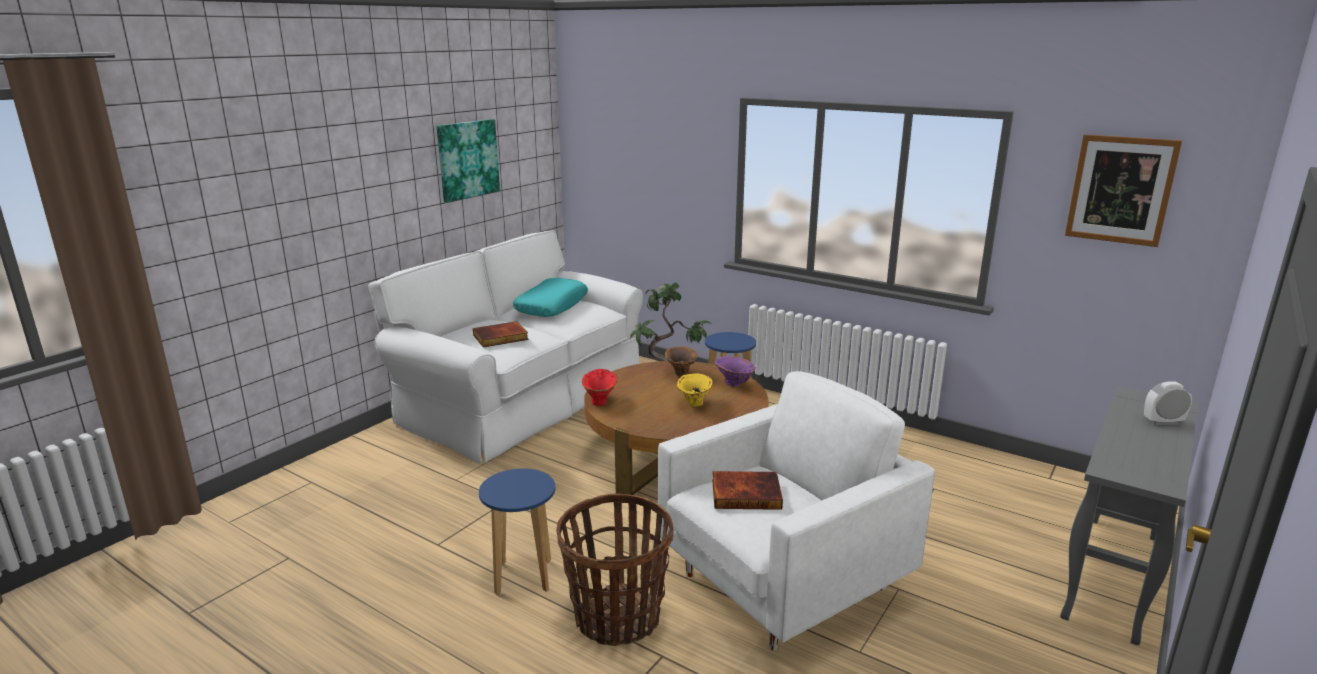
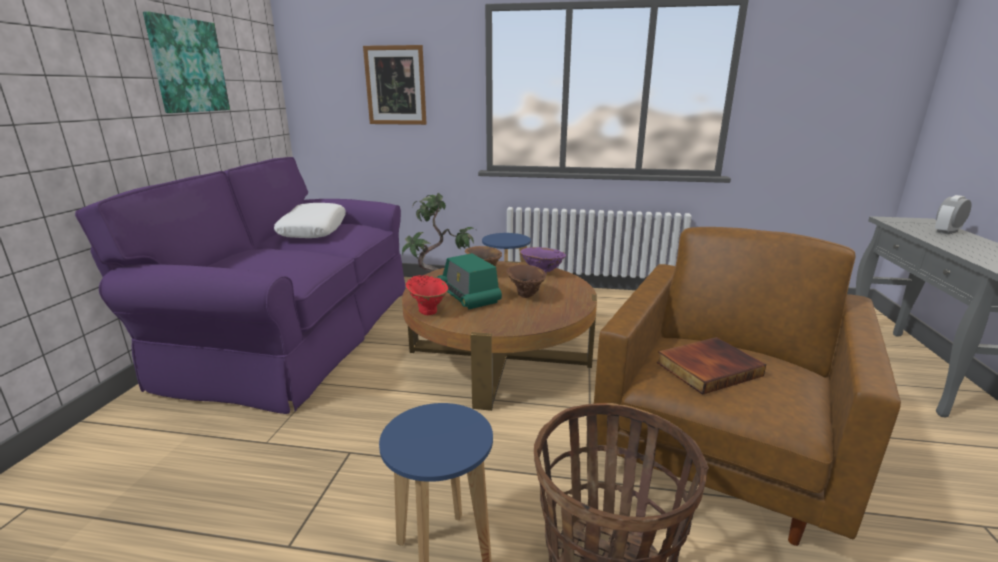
camera: 25 degrees left, 0 degrees up
white sofa [368,230,643,463] -> purple sofa [75,157,406,414]
book [473,321,529,347] -> none
turquoise pillow [513,278,588,317] -> white pillow [274,203,346,238]
white armchair [658,371,935,650] -> brown armchair [594,227,901,546]
yellow vase [677,373,713,407] -> brown vase [506,265,547,298]
picture [1065,134,1182,247] -> picture moved to [363,45,426,125]
none -> radio [435,253,502,309]

